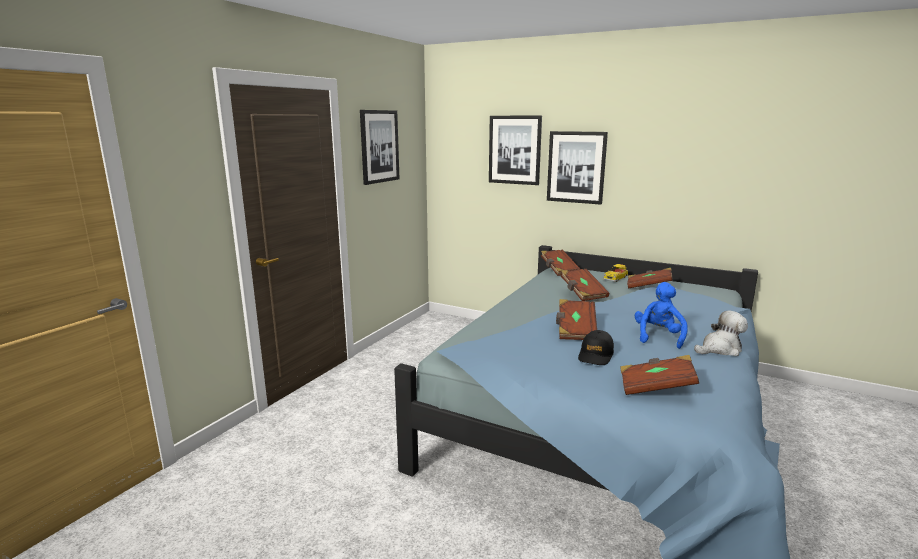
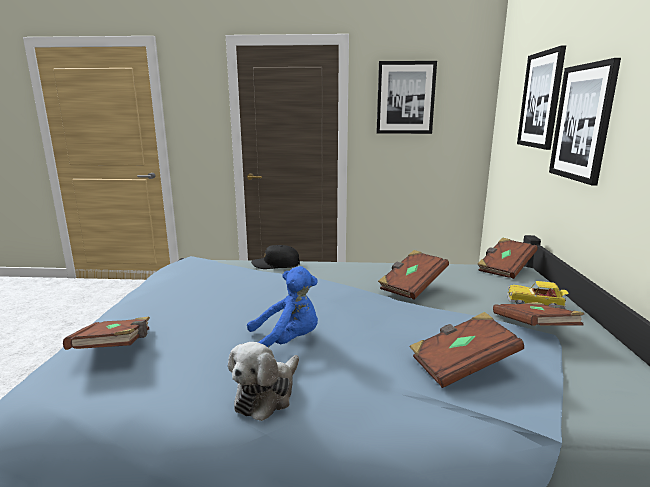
camera: 65 degrees right, 0 degrees up
brown book [556,299,597,340] -> brown book moved to [409,312,524,388]
black cap [578,330,614,365] -> black cap moved to [251,245,300,269]
plush toy [694,311,748,356] -> plush toy turned 75 degrees clockwise [228,342,299,421]

